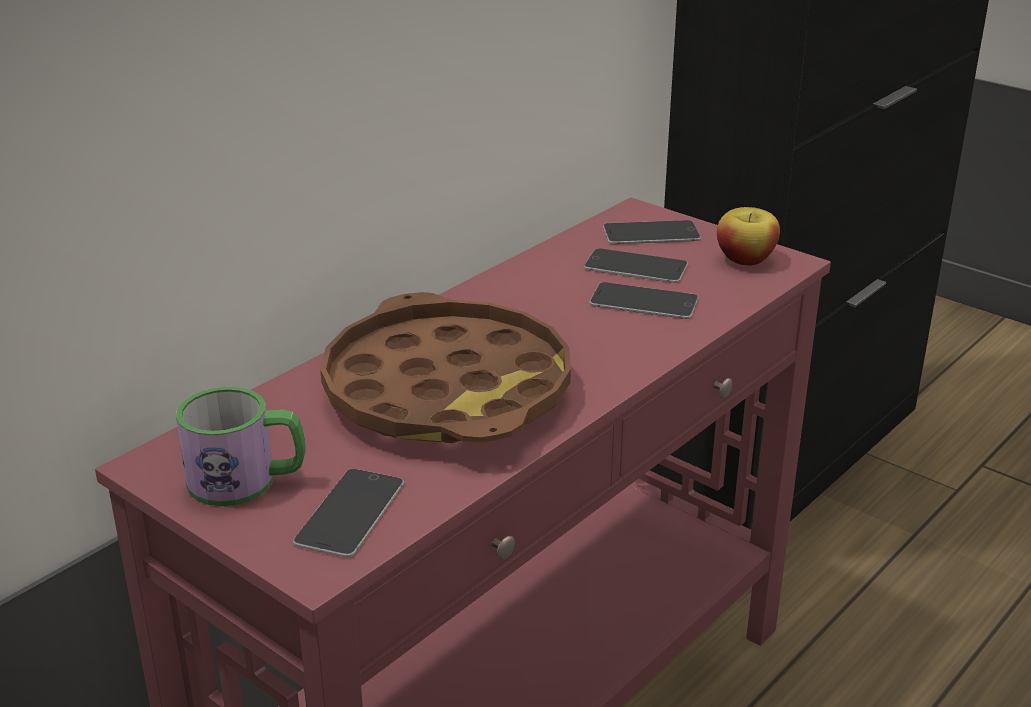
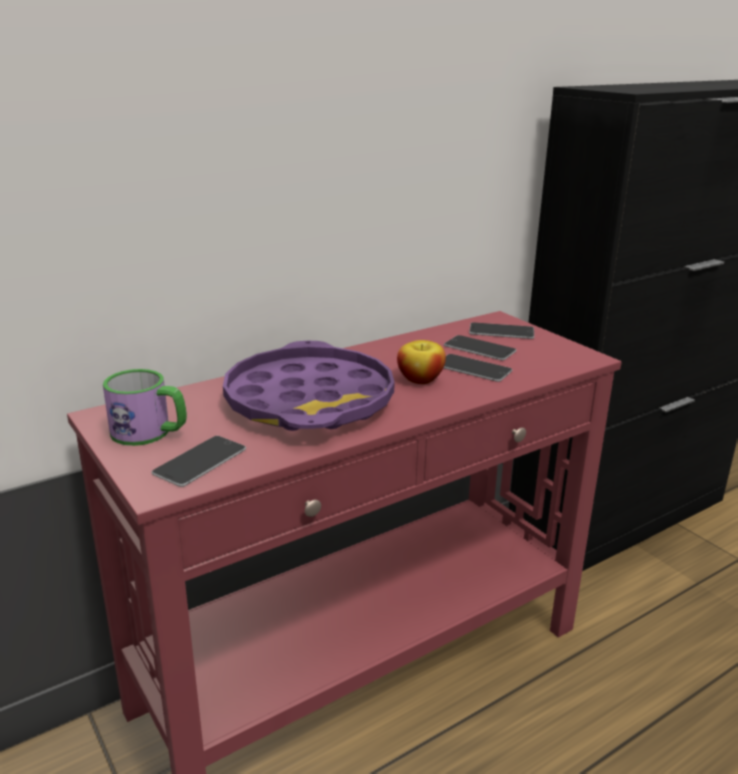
camera: 15 degrees right, 5 degrees down
brown tray [320,292,571,443] -> purple tray [223,341,395,431]
apple [717,207,780,265] -> apple moved to [397,340,446,384]

